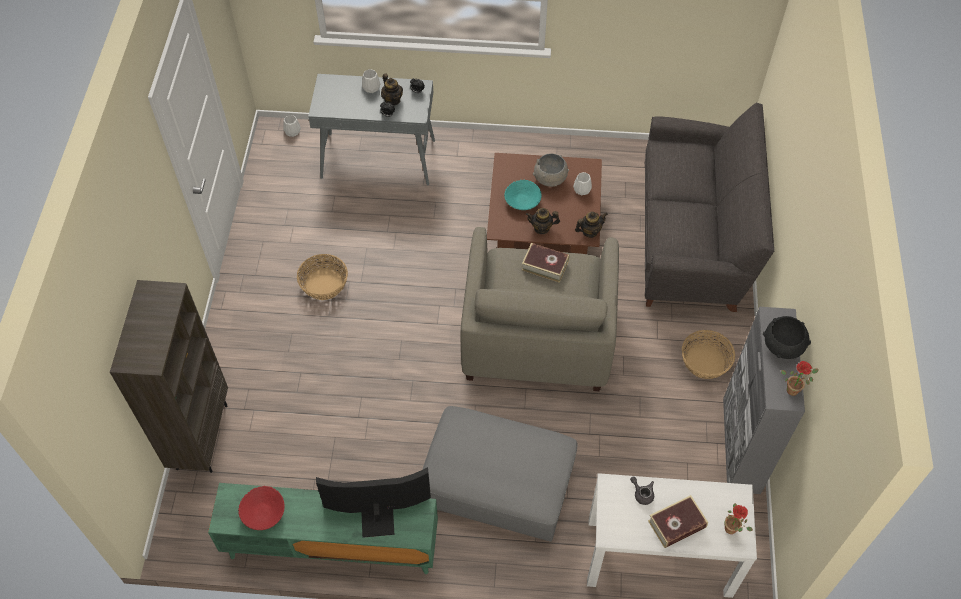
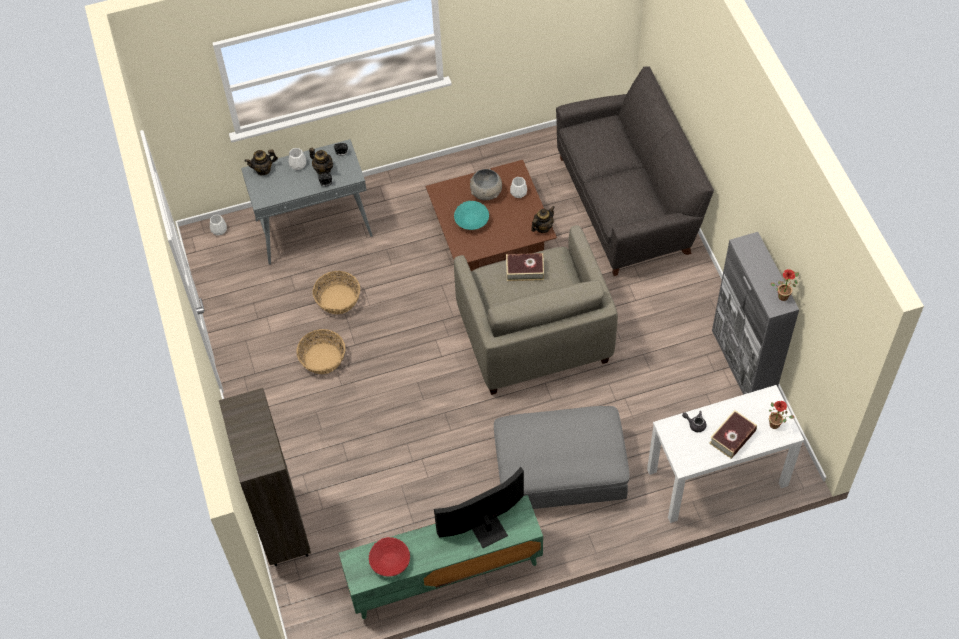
camera: 20 degrees left, 0 degrees up
teapot [526,208,560,234] -> teapot moved to [245,149,278,175]
basket [682,330,735,379] -> basket moved to [313,271,360,314]
black bowl [763,316,811,359] -> none

